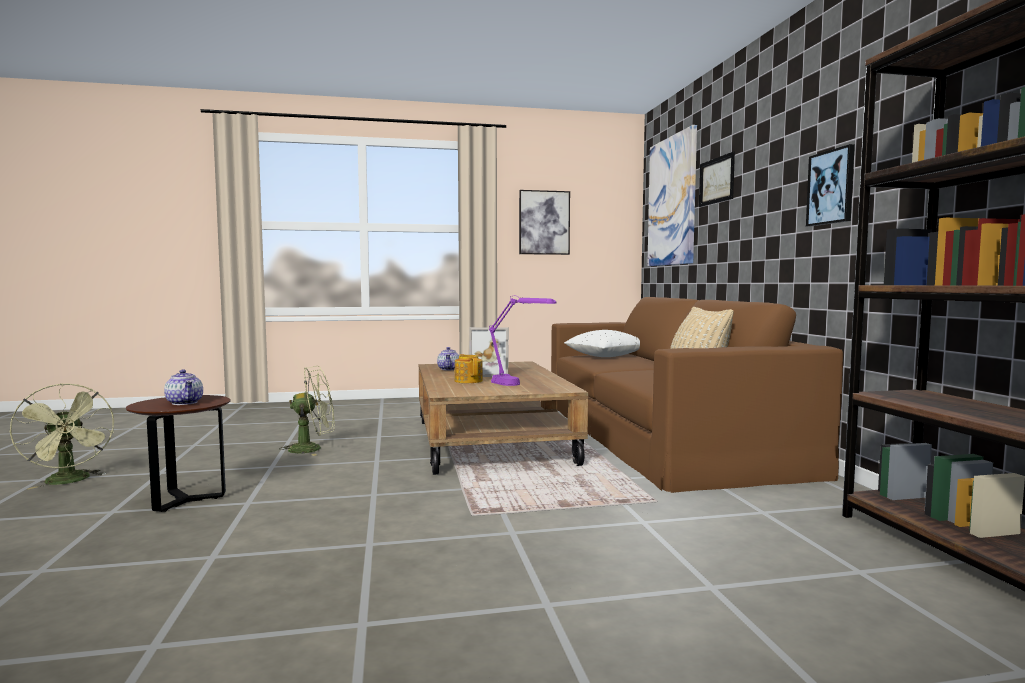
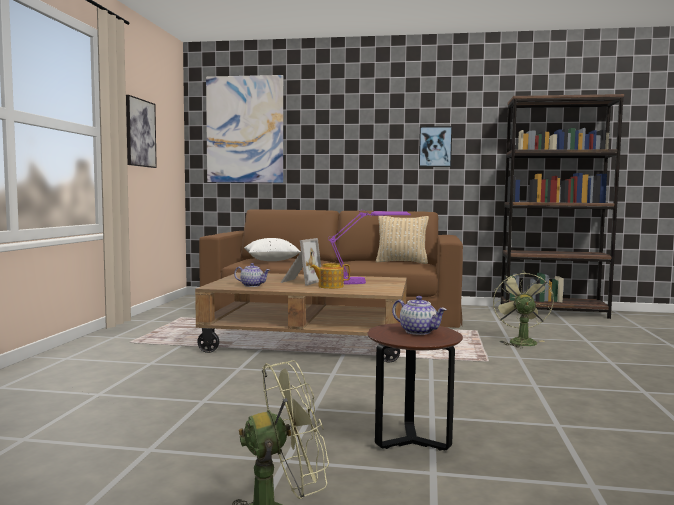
camera: 70 degrees left, 0 degrees up
teapot [164,370,203,405] -> teapot turned 60 degrees clockwise [392,296,447,335]
green fan [279,366,335,456] -> green fan moved to [493,271,554,348]
picture [699,151,735,207] -> none

